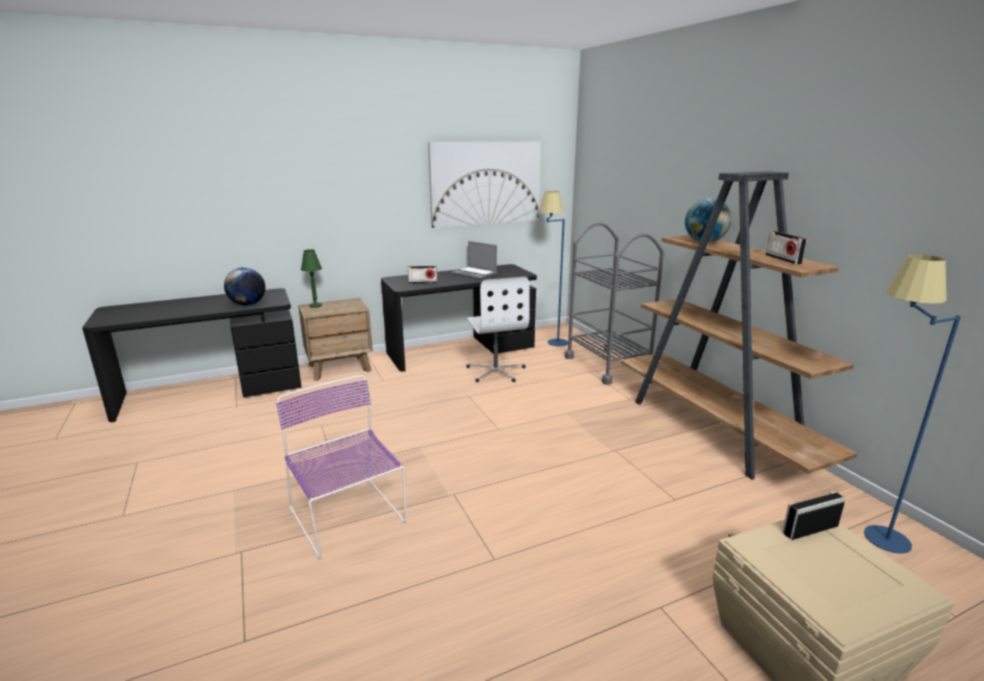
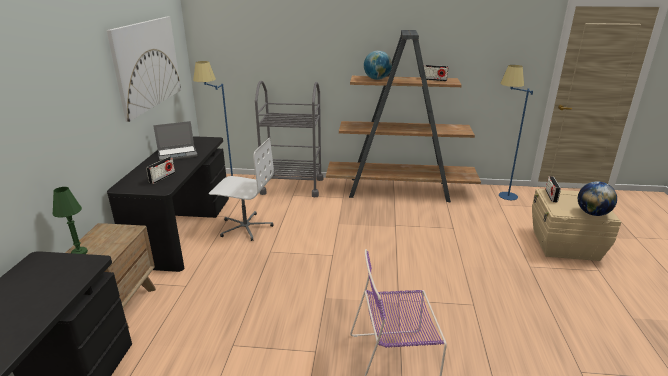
camera: 60 degrees left, 5 degrees up
globe [224,267,265,306] -> globe moved to [578,181,617,216]

